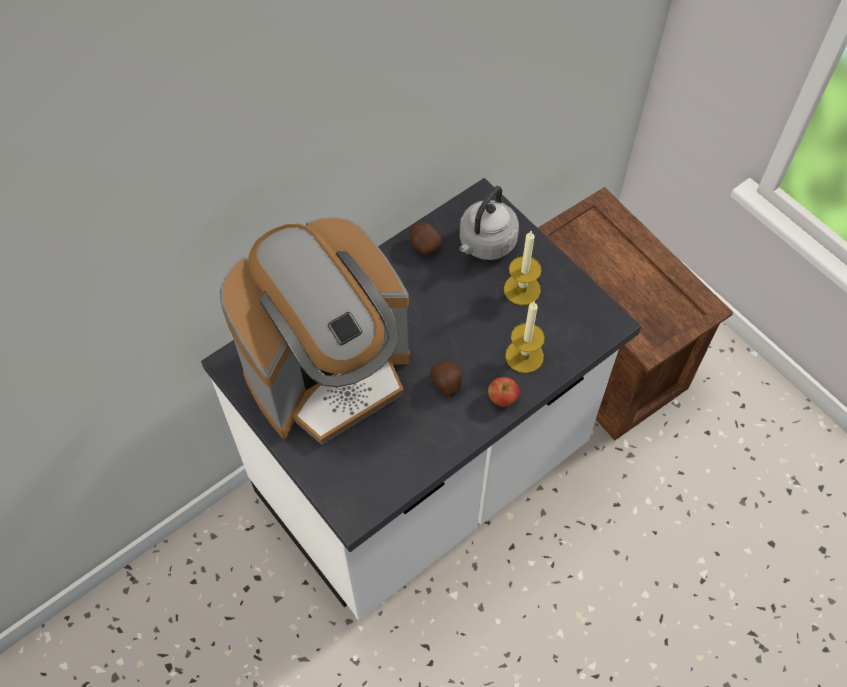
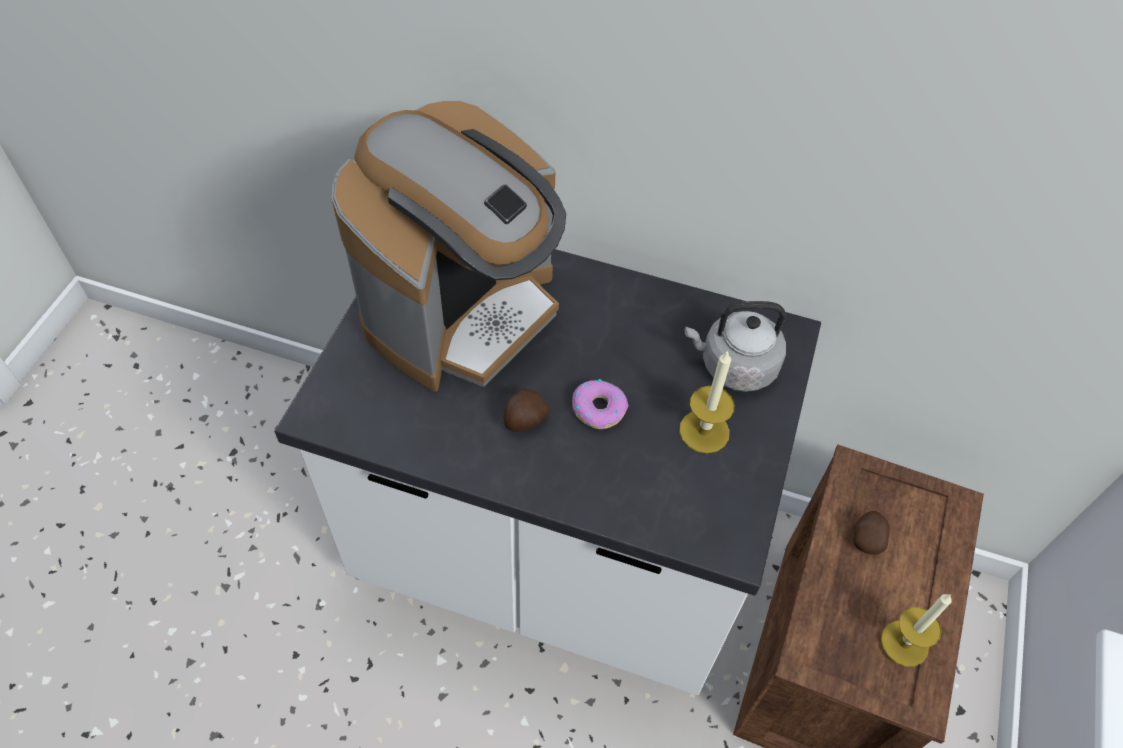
camera: 55 degrees right, 5 degrees down
coffee machine [220,217,410,445] -> coffee machine turned 75 degrees counterclockwise [332,101,566,392]
potato [410,222,442,255] -> potato moved to [853,511,890,555]
apple [488,377,520,407] -> none
candle [505,300,545,373] -> candle moved to [881,594,952,667]
none -> donut [572,379,628,429]

